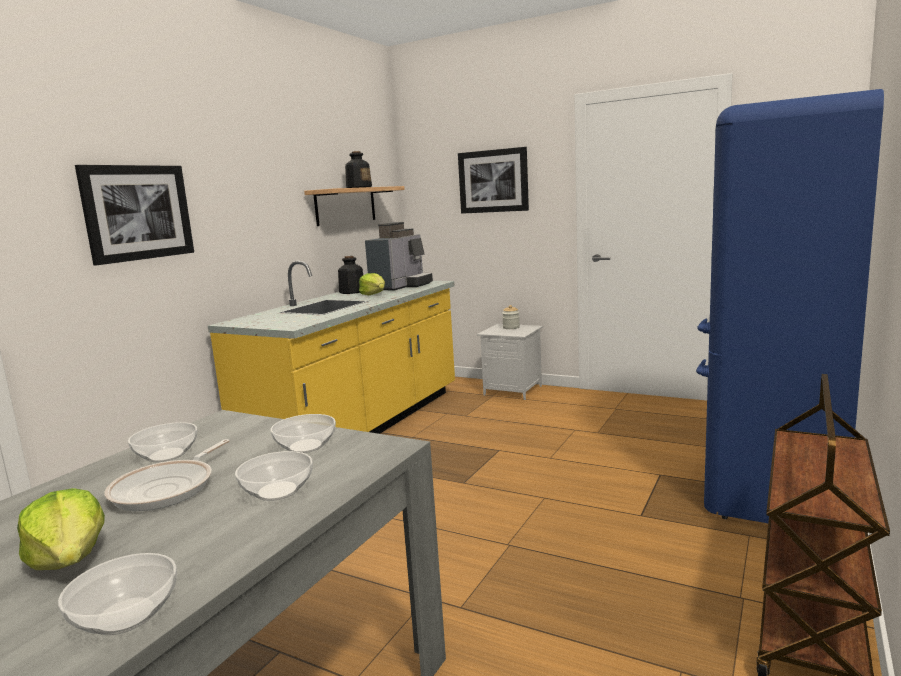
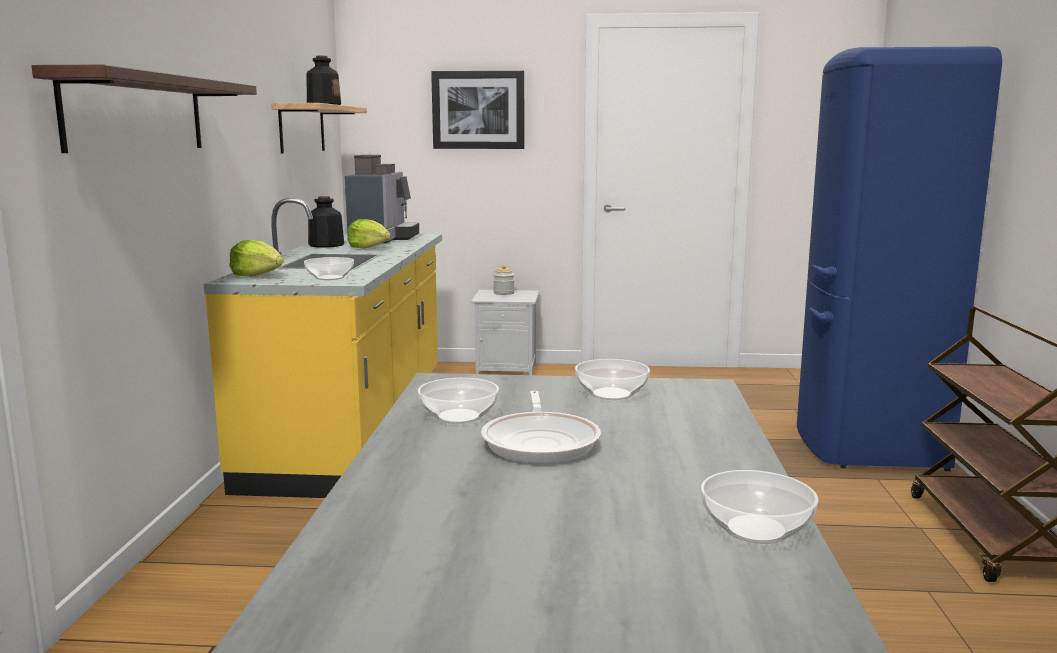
camera: 25 degrees left, 0 degrees up
lettuce [17,488,105,570] -> lettuce moved to [230,240,284,277]
picture [75,165,194,266] -> shelf [32,64,257,153]
bowl [235,451,313,501] -> bowl moved to [304,257,354,280]

